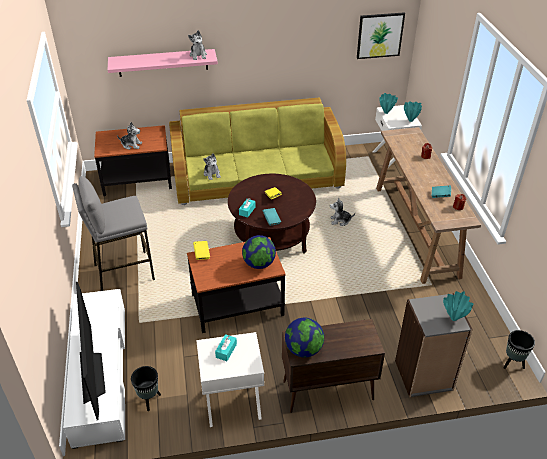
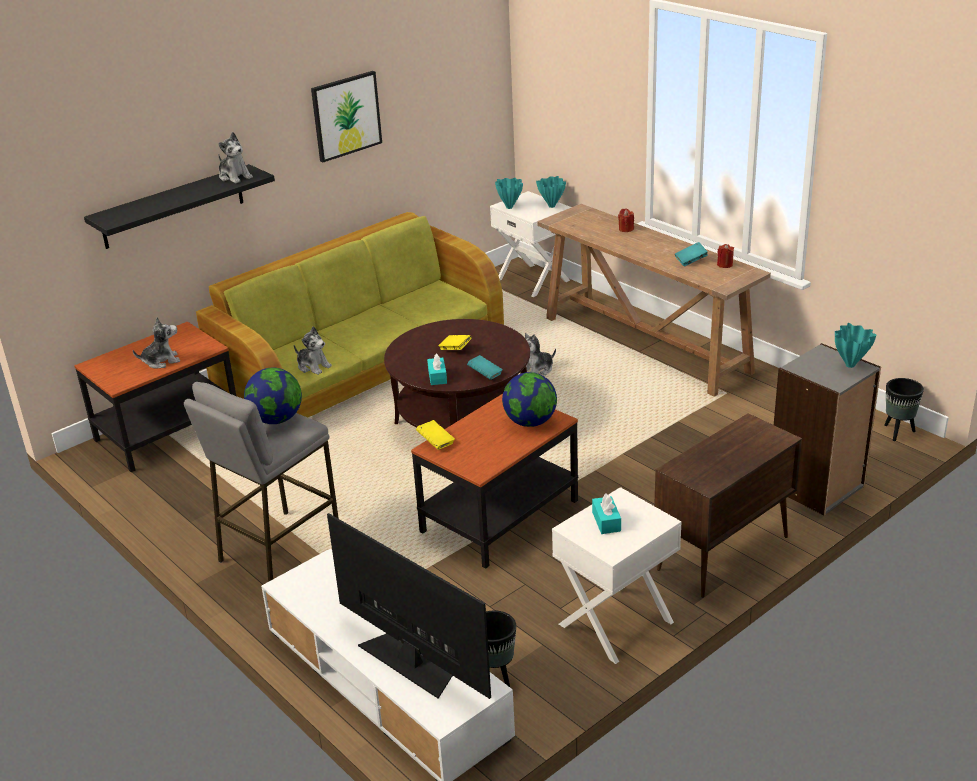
camera: 30 degrees left, 10 degrees down
pink shelf [108,49,218,77] -> black shelf [84,164,275,249]
globe [285,318,324,358] -> globe moved to [244,368,302,424]
picture [357,12,405,59] -> picture moved to [311,71,382,163]

